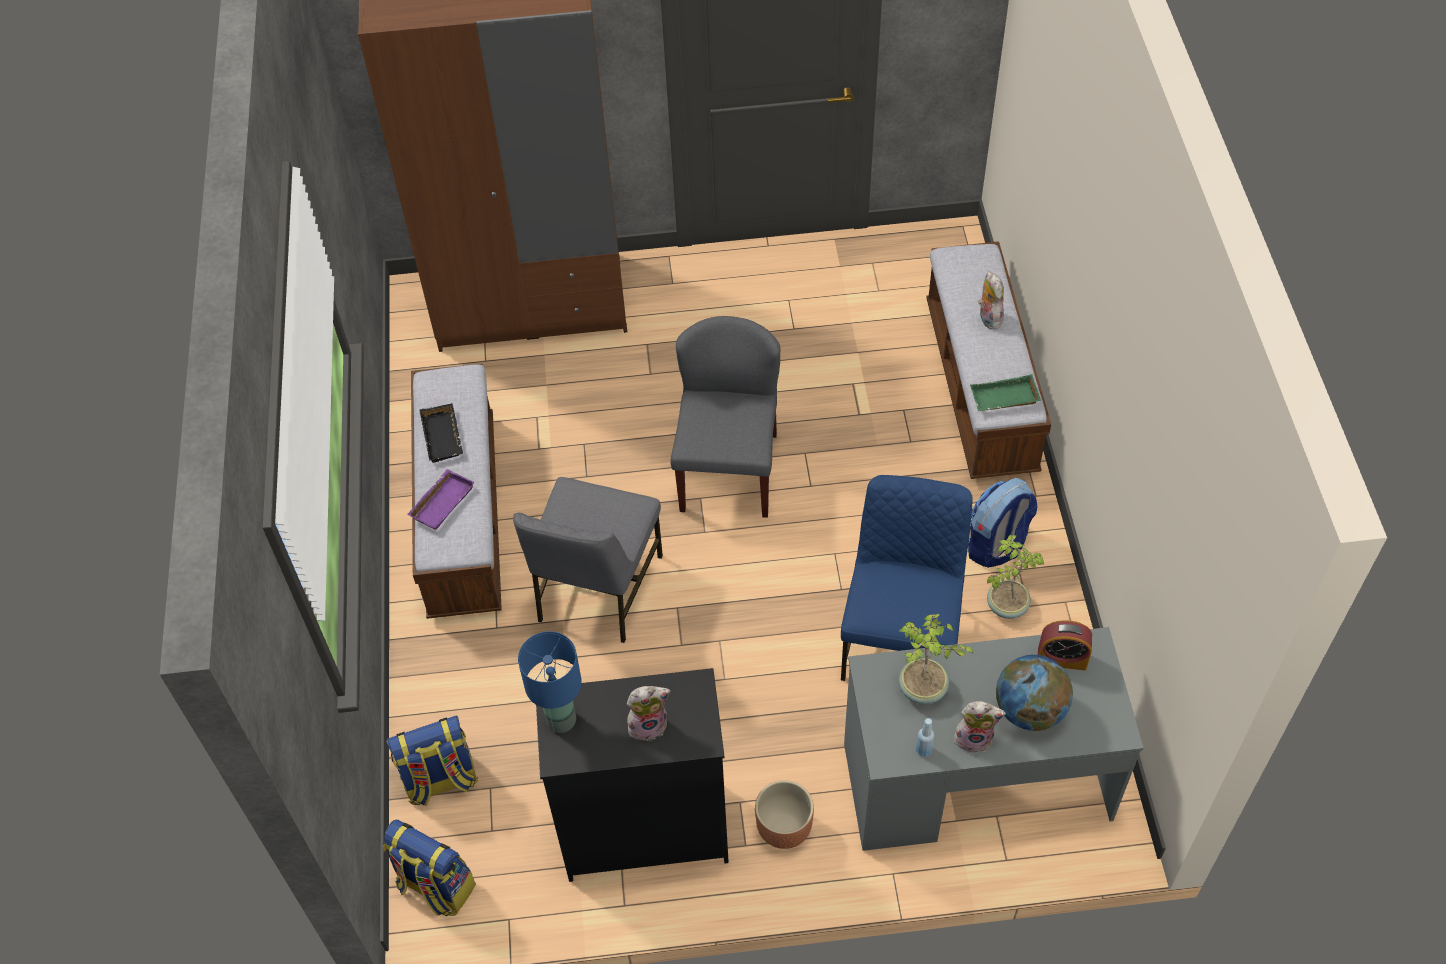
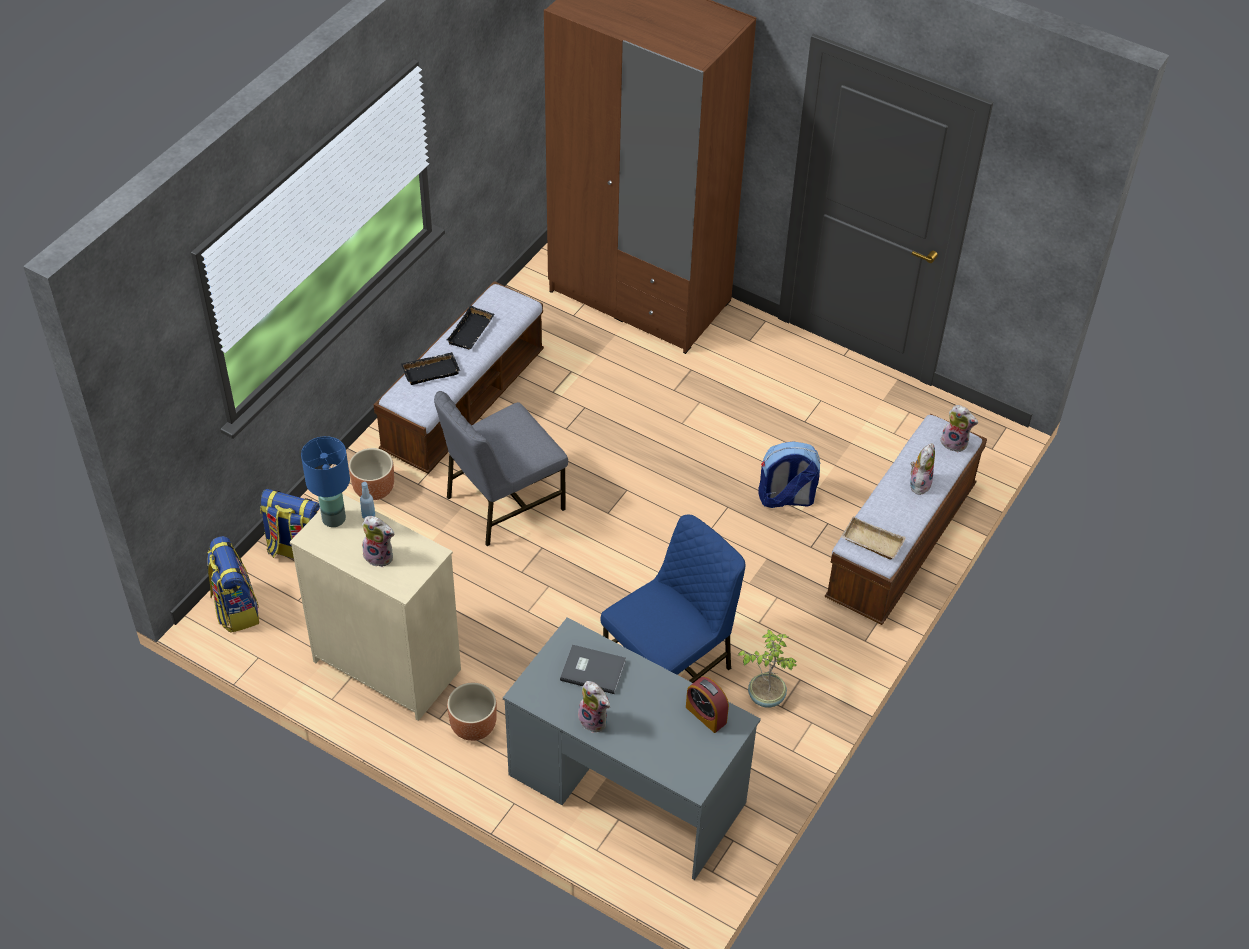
camera: 35 degrees right, 5 degrees down
purple tray [407,469,475,530] -> black tray [401,352,460,385]
black dresser [536,668,729,882] -> beige dresser [290,494,461,721]
grey chair [671,316,780,518] -> none
potted plant [899,614,974,705] -> grey book [560,645,626,694]
blue bottle [916,718,934,757] -> blue bottle moved to [360,482,375,519]
backpack [968,478,1037,568] -> backpack moved to [758,441,821,508]
green tray [970,374,1041,411] -> beige tray [841,516,906,560]
globe [996,655,1073,731] -> none
none -> brown planter [349,448,394,500]
none -> plush toy [940,405,978,453]

